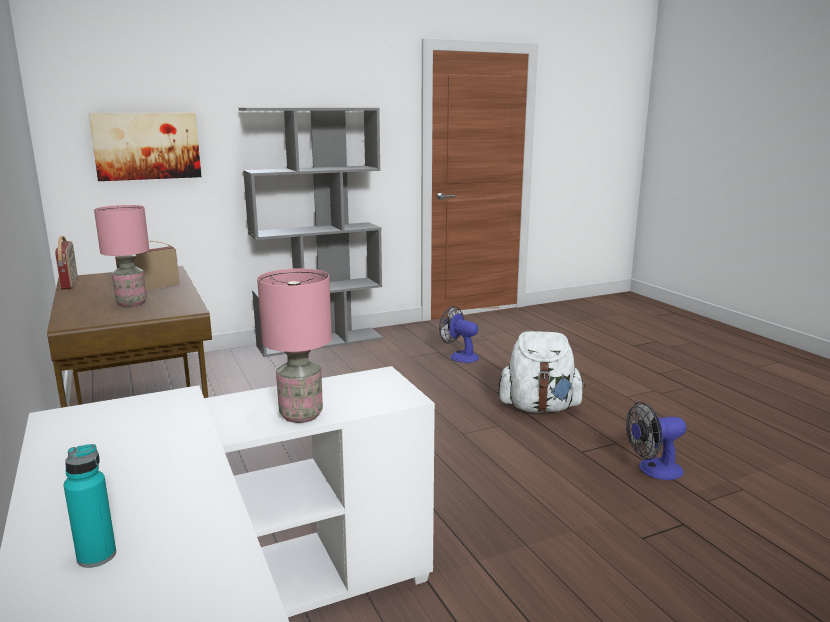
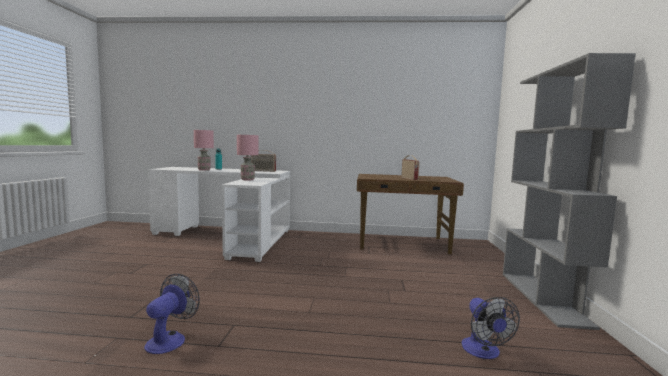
camera: 120 degrees right, 10 degrees down
radio [55,236,77,289] -> radio moved to [251,150,276,172]
picture [89,113,201,181] -> none
pink table lamp [94,205,149,307] -> pink table lamp moved to [194,130,214,171]
fan [439,306,479,363] -> fan turned 105 degrees clockwise [461,297,520,359]
white backpack [498,331,585,413] -> none

